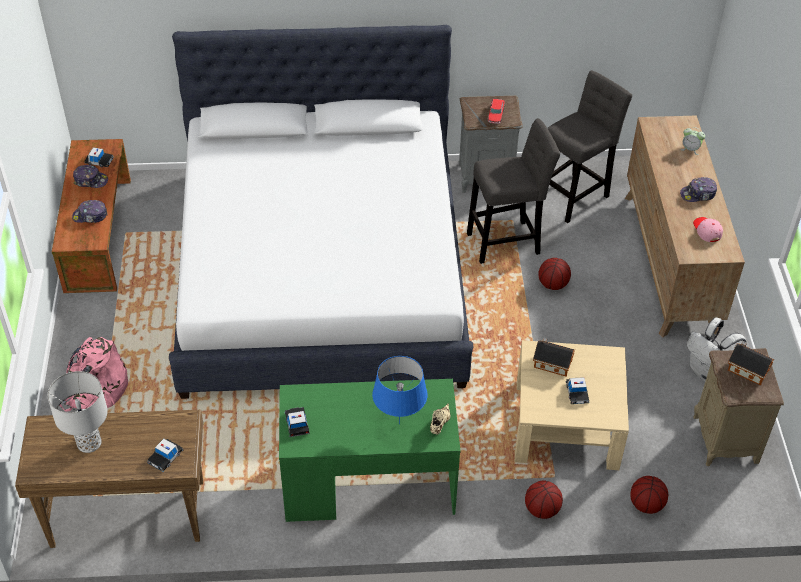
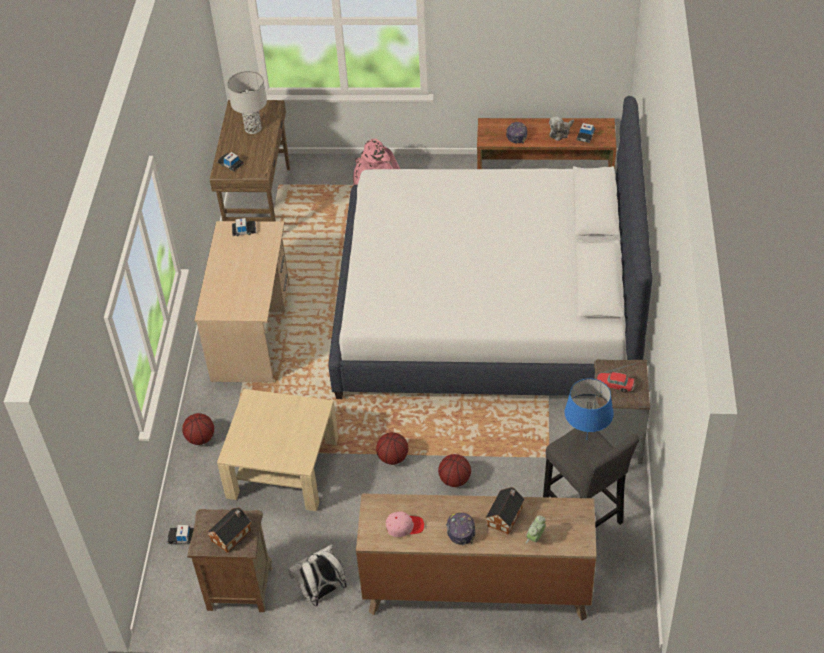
camera: 100 degrees right, 0 degrees up
cap [73,165,108,188] -> plush toy [549,116,574,141]
green desk [279,379,460,522] -> beige desk [194,221,290,383]
blue table lamp [372,356,428,425] -> blue table lamp moved to [565,378,614,436]
beige shoe [430,403,451,434] -> none
grey stool [467,118,560,264] -> none
toy house [533,337,575,377] -> toy house moved to [486,487,525,535]
toy car [565,377,589,404] -> toy car moved to [168,525,194,545]
basketball [630,476,668,514] -> basketball moved to [376,432,408,465]

